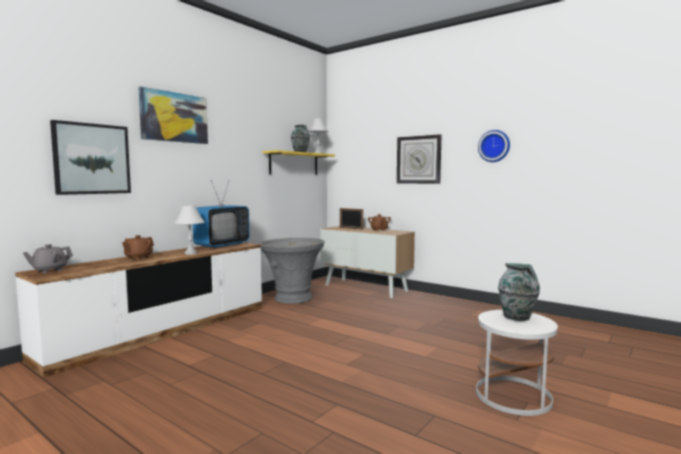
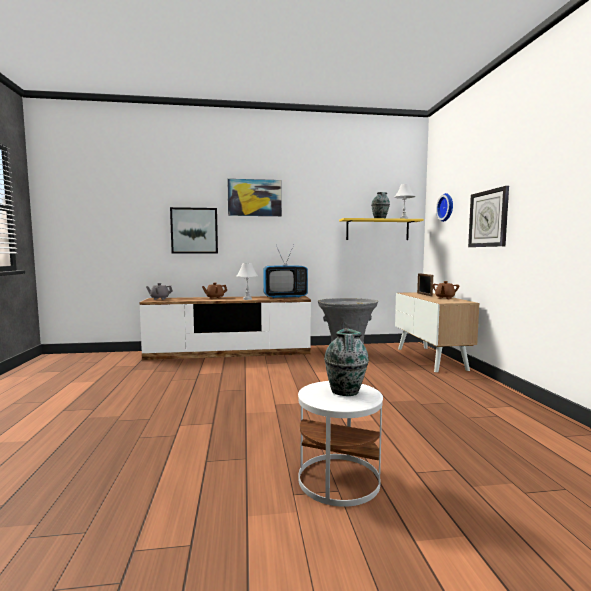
camera: 45 degrees right, 0 degrees up
wall clock [478,130,510,162] -> wall clock moved to [436,193,453,222]

